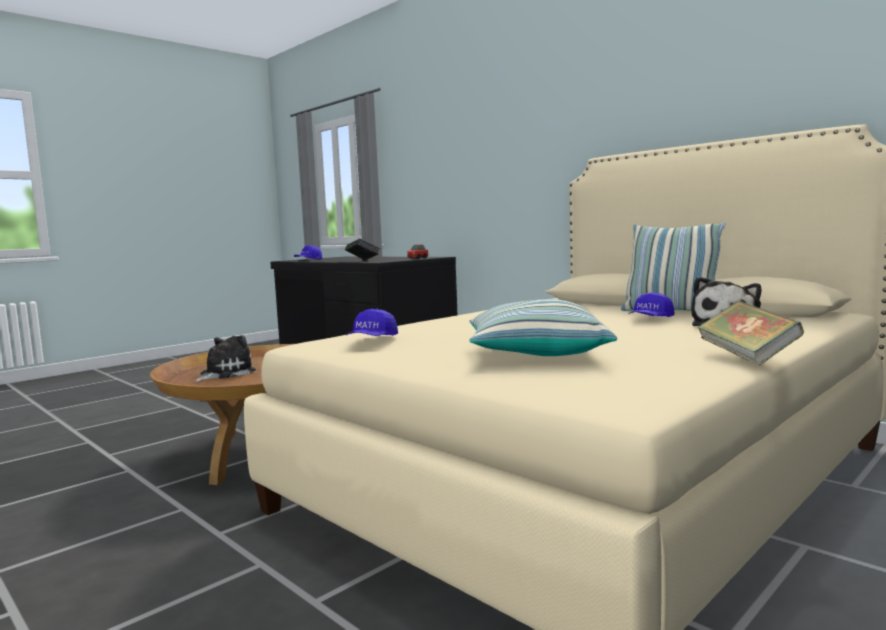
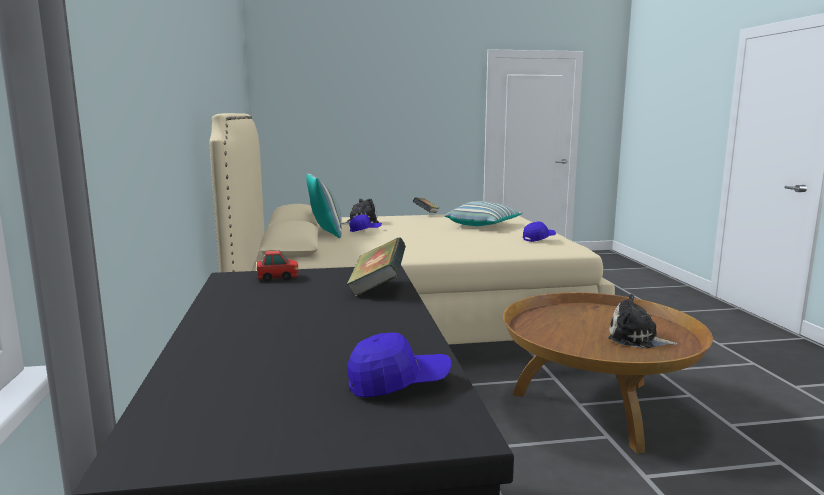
camera: 145 degrees left, 5 degrees up
plush toy [194,335,256,382] -> plush toy turned 45 degrees clockwise [608,294,678,348]

